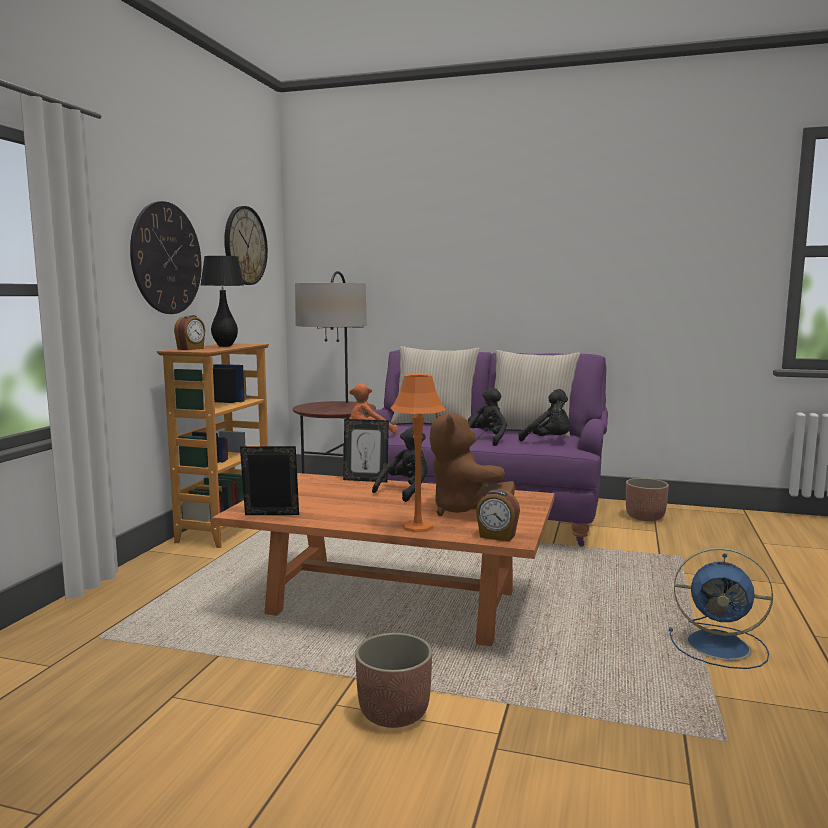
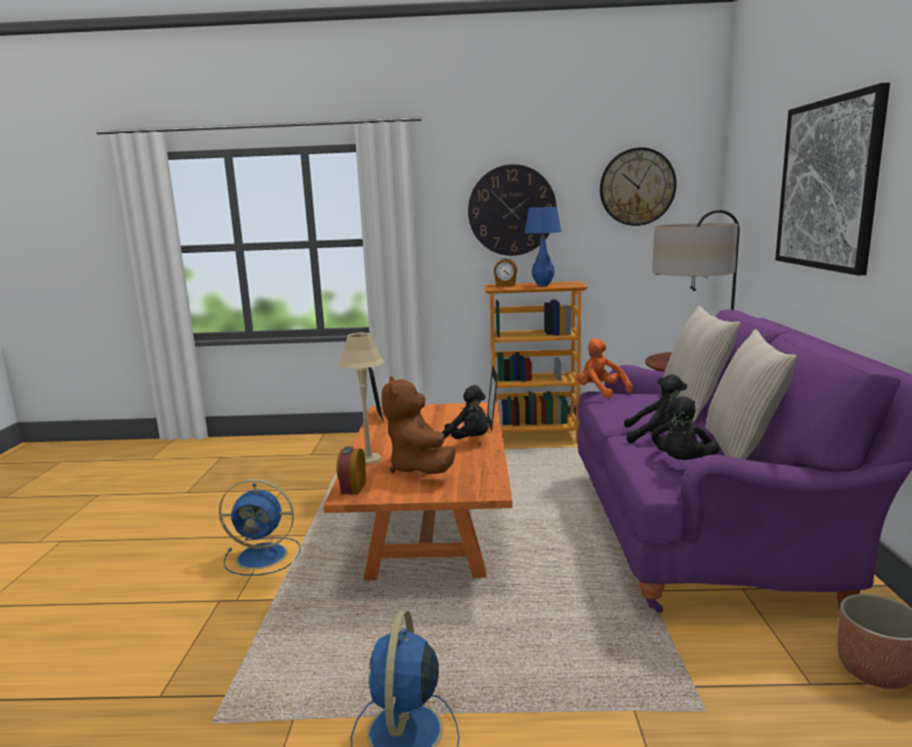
camera: 75 degrees right, 5 degrees up
black table lamp [201,256,244,347] -> blue table lamp [525,207,562,286]
planter [355,633,432,728] -> blue fan [219,479,301,576]
orange table lamp [390,374,446,533] -> beige table lamp [338,333,385,465]
brown plush toy [430,412,515,516] -> brown plush toy turned 60 degrees counterclockwise [381,376,455,474]
none -> picture [775,83,890,275]

